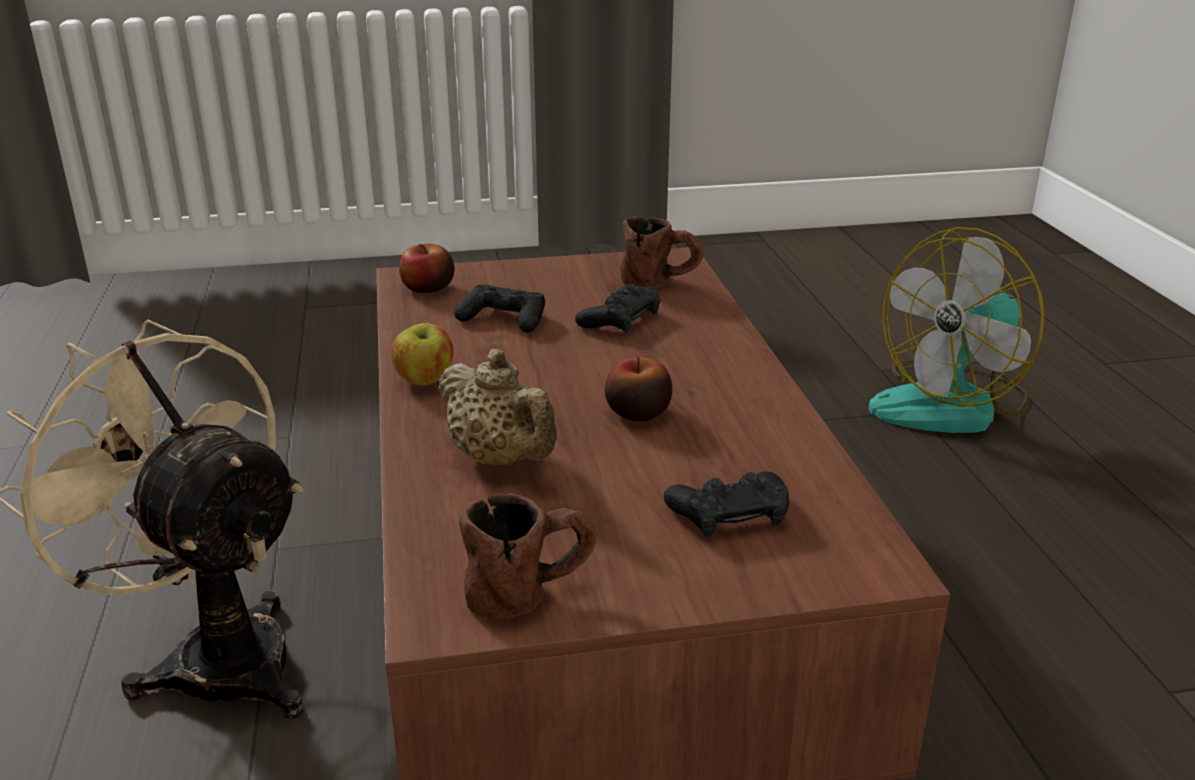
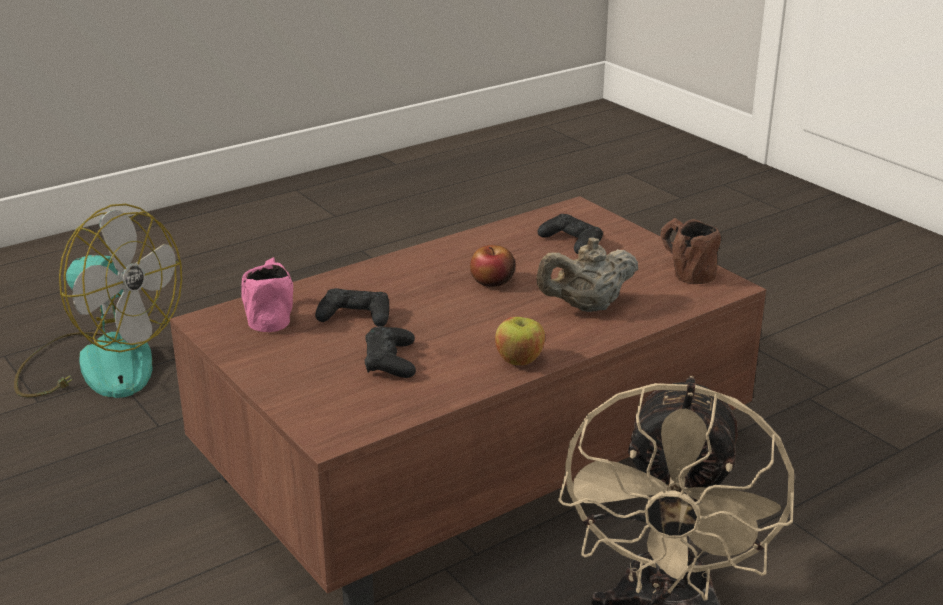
camera: 115 degrees left, 0 degrees up
apple [399,244,455,293] -> none
beige teapot [438,349,557,467] -> beige teapot turned 135 degrees counterclockwise [536,237,638,312]
brown mug [620,216,704,288] -> pink mug [241,257,293,332]

